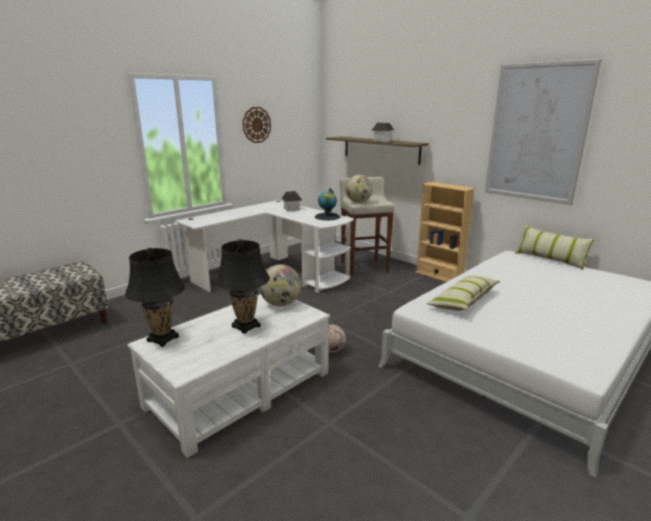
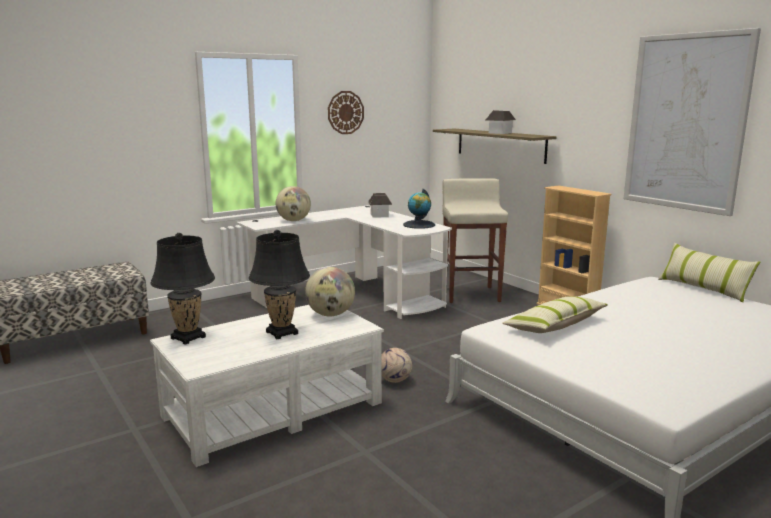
camera: 10 degrees right, 5 degrees down
globe [345,175,373,203] -> globe moved to [276,186,311,221]

